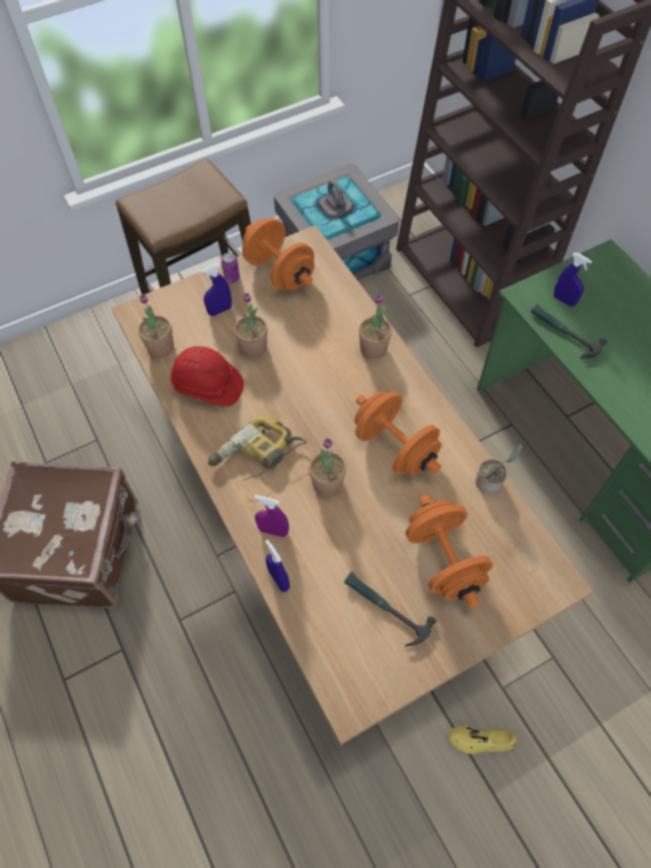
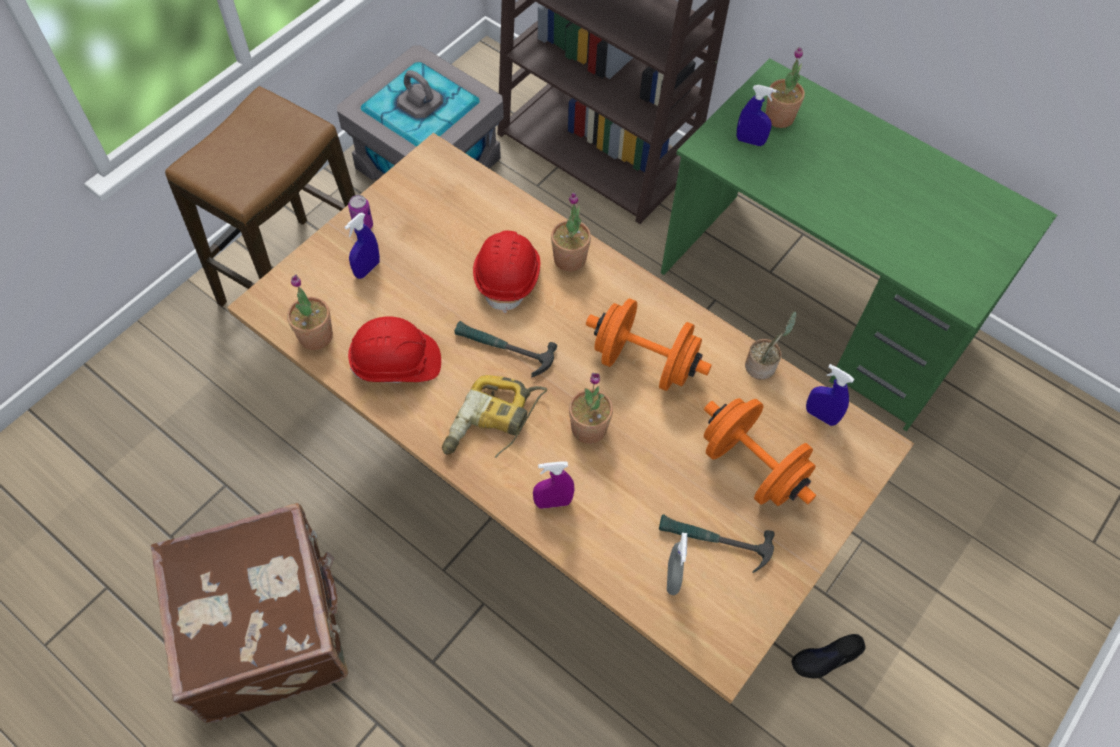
camera: 25 degrees left, 0 degrees up
potted plant [234,292,267,358] -> potted plant moved to [765,47,805,128]
orange dumbbell [242,218,315,291] -> none
blue spray bottle [265,539,290,592] -> blue spray bottle moved to [806,364,854,426]
yellow shoe [449,726,517,754] -> black shoe [792,634,866,678]
hammer [531,304,607,359] -> hammer moved to [454,321,557,377]
none -> red hard hat [473,231,540,313]
none -> grey spray bottle [667,533,687,595]

